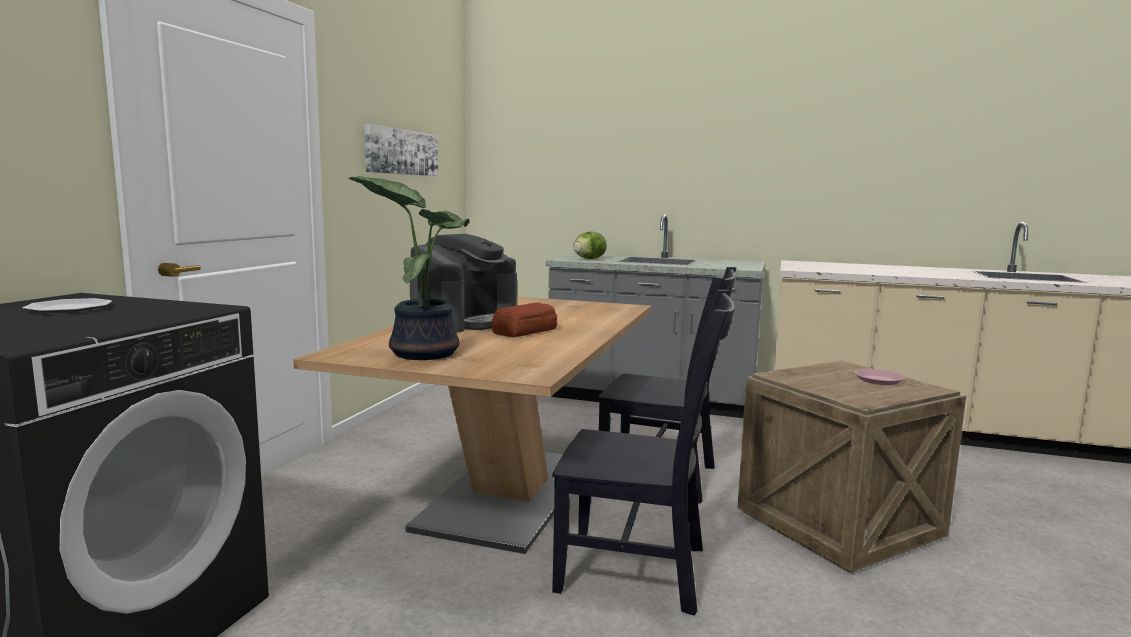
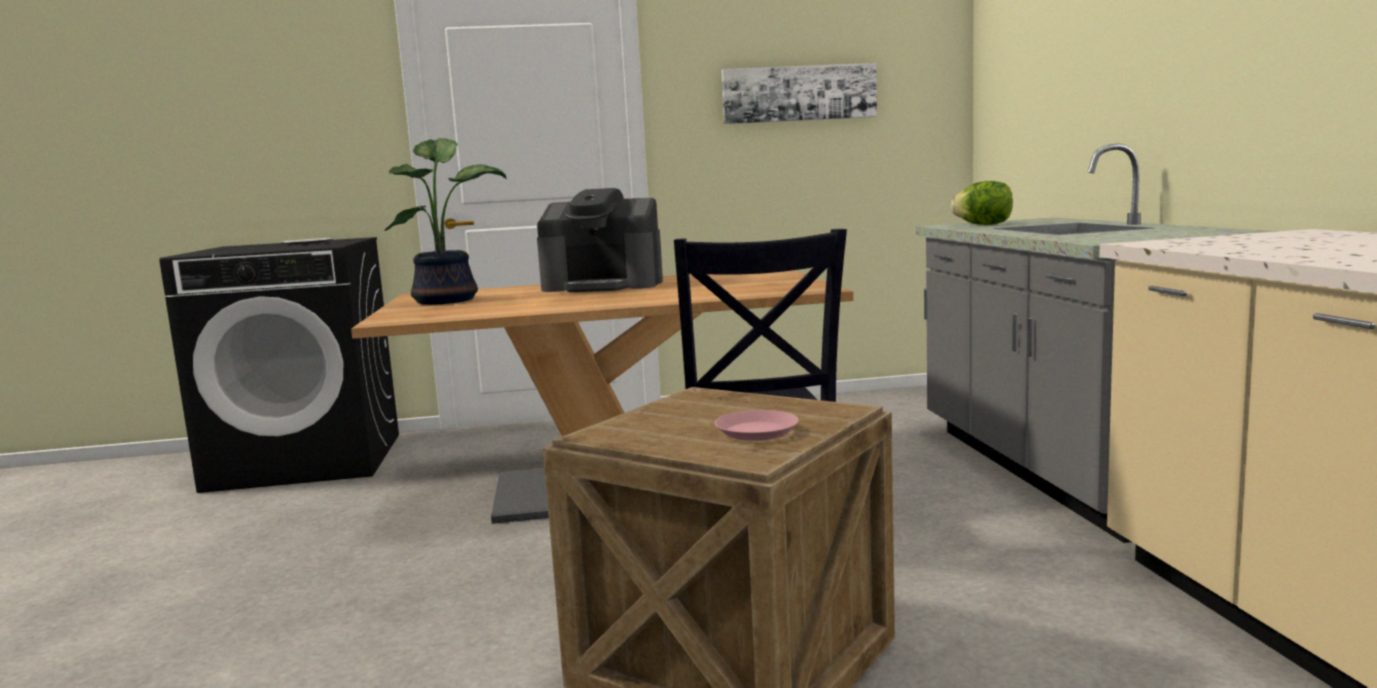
camera: 65 degrees right, 0 degrees up
bread [492,303,557,337] -> none
black chair [552,290,735,616] -> none

